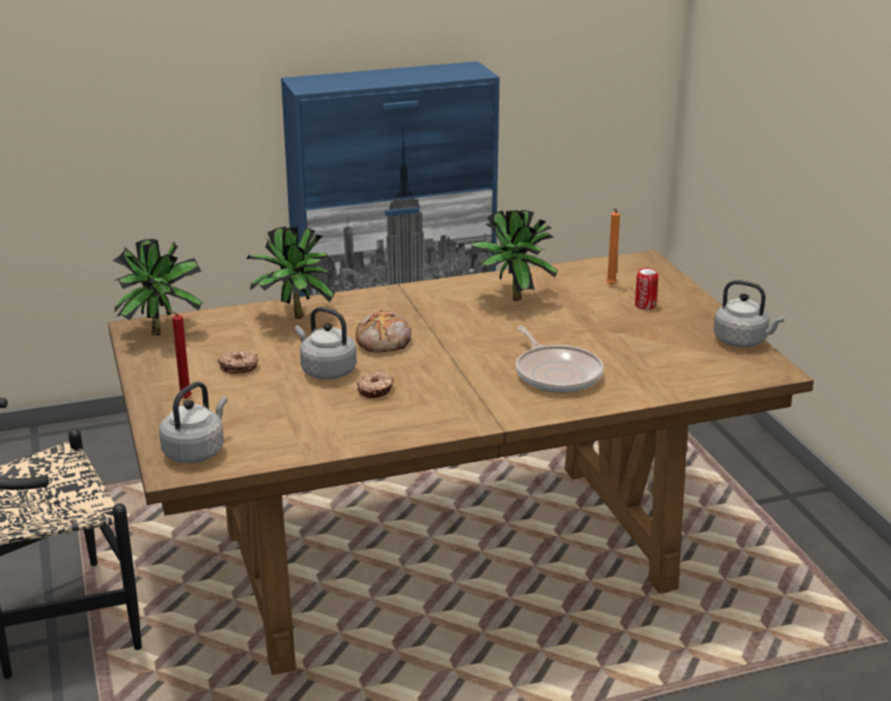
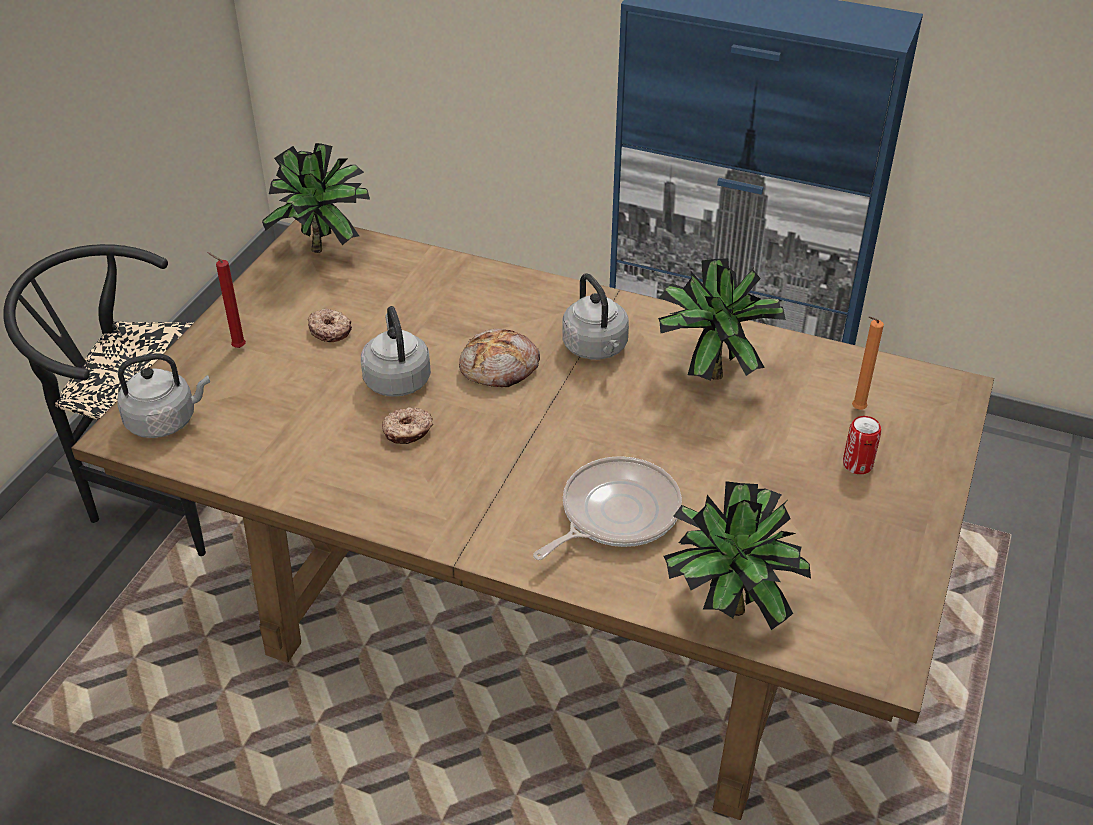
camera: 40 degrees right, 15 degrees up
potted plant [246,226,335,319] -> potted plant moved to [664,481,811,630]
frying pan [516,326,604,393] -> frying pan turned 150 degrees counterclockwise [533,456,682,560]
grey kettle [713,280,785,347] -> grey kettle moved to [562,273,629,360]

